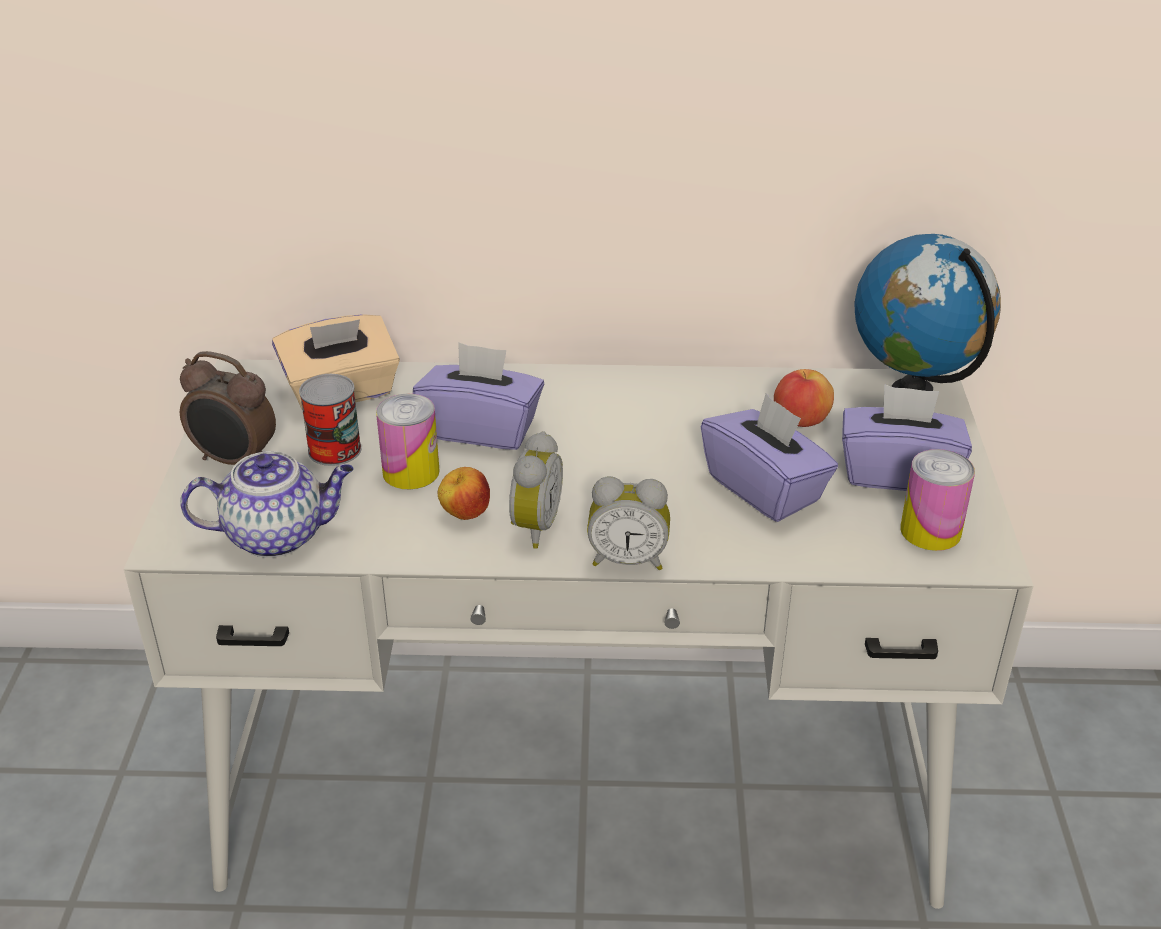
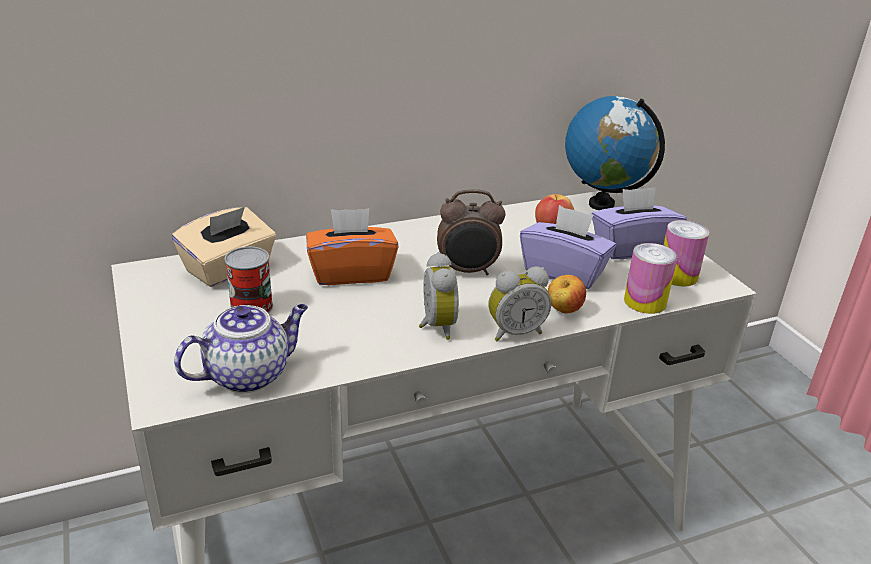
camera: 25 degrees left, 5 degrees down
alarm clock [180,351,276,465] -> alarm clock moved to [437,189,506,275]
can [376,394,440,489] -> can moved to [624,243,677,314]
purple tissue box [413,342,544,450] -> orange tissue box [306,209,398,285]
apple [438,467,490,520] -> apple moved to [548,275,586,314]

